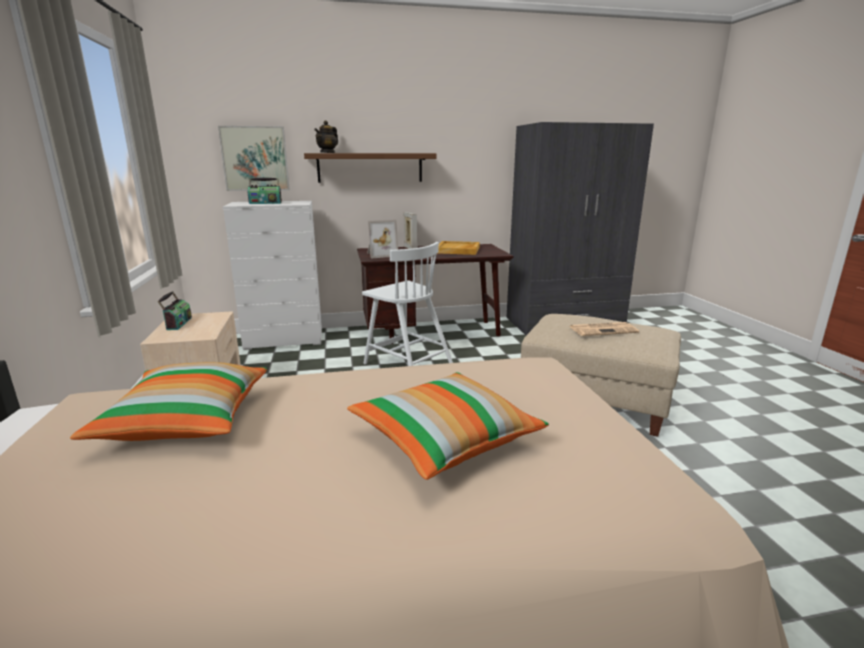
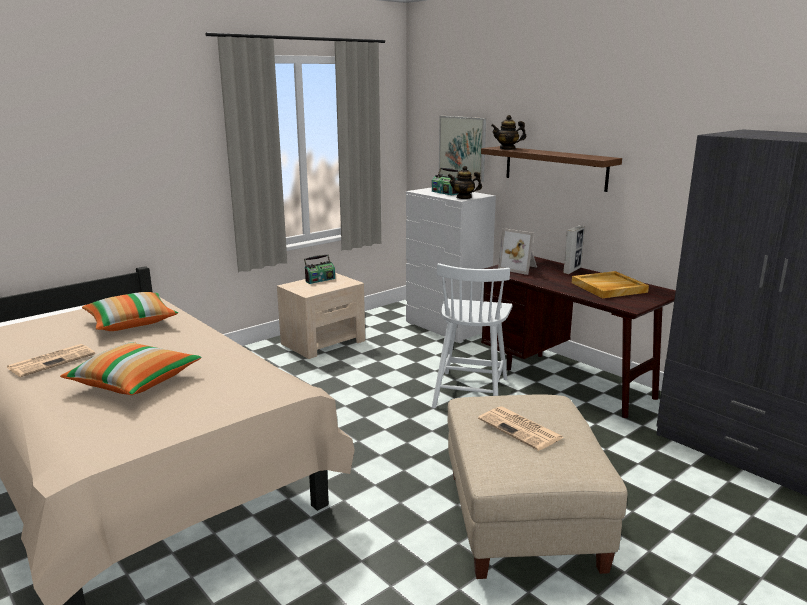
camera: 60 degrees right, 0 degrees up
none -> newspaper [6,344,95,377]
none -> teapot [448,166,482,199]

